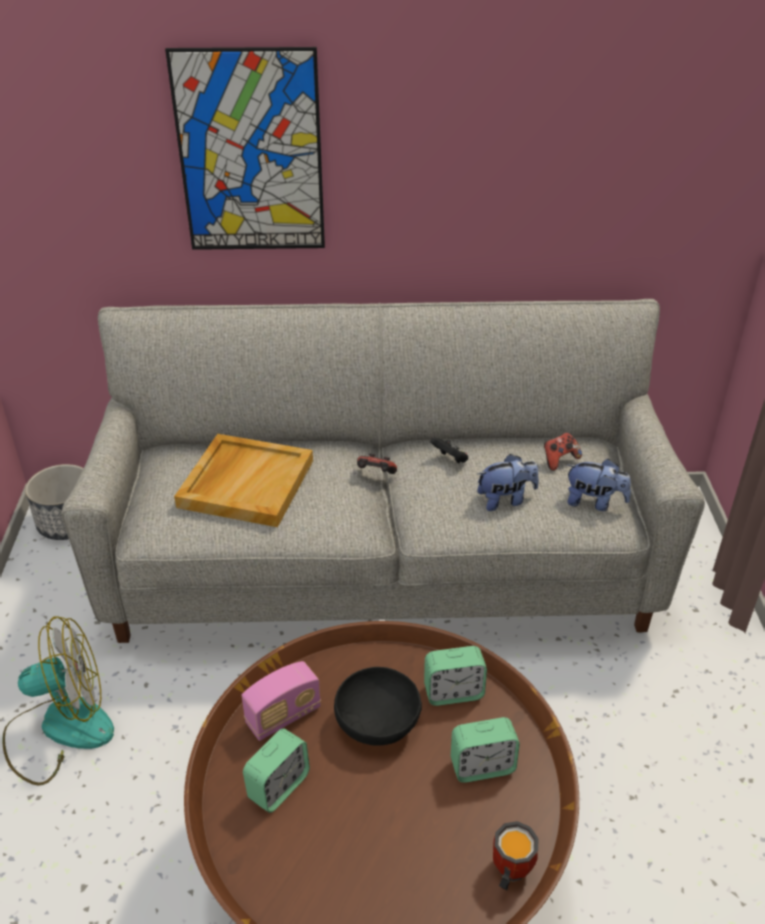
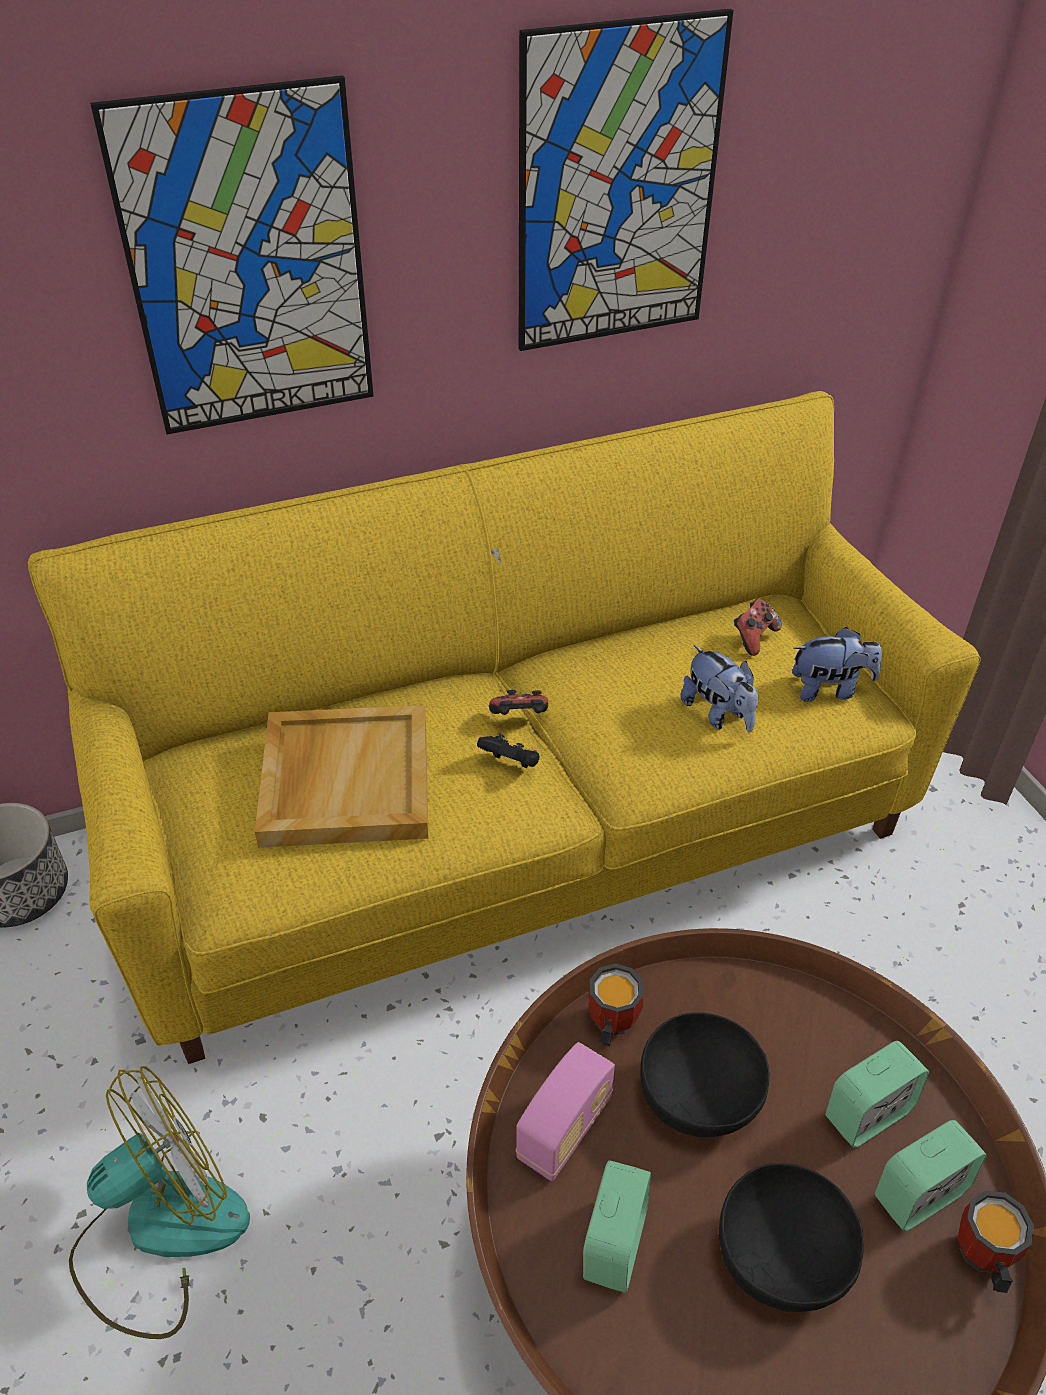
camera: 20 degrees left, 5 degrees up
grey sofa [62,299,705,643] -> yellow sofa [28,391,981,1064]
alarm clock [424,646,487,706] -> alarm clock moved to [875,1120,987,1232]
black game controller [430,437,468,463] -> black game controller moved to [477,733,539,768]
plush toy [477,454,539,511] -> plush toy turned 90 degrees clockwise [680,645,758,732]
none -> picture [519,9,734,351]
none -> mug [588,963,644,1046]
none -> black bowl [719,1163,864,1312]

